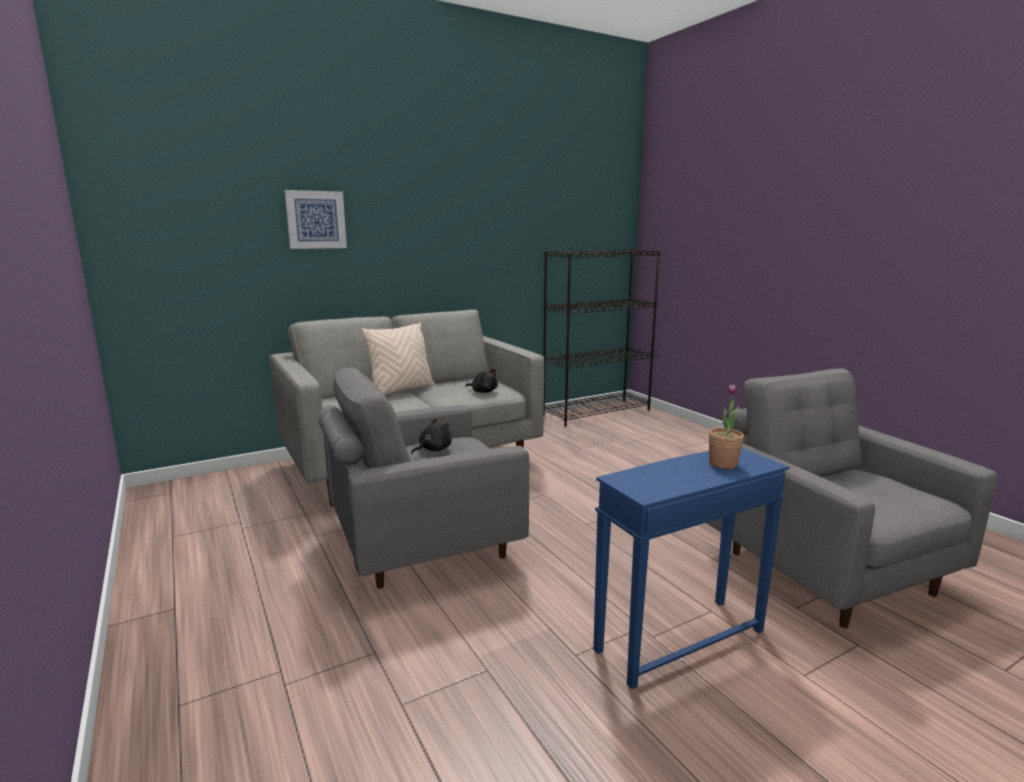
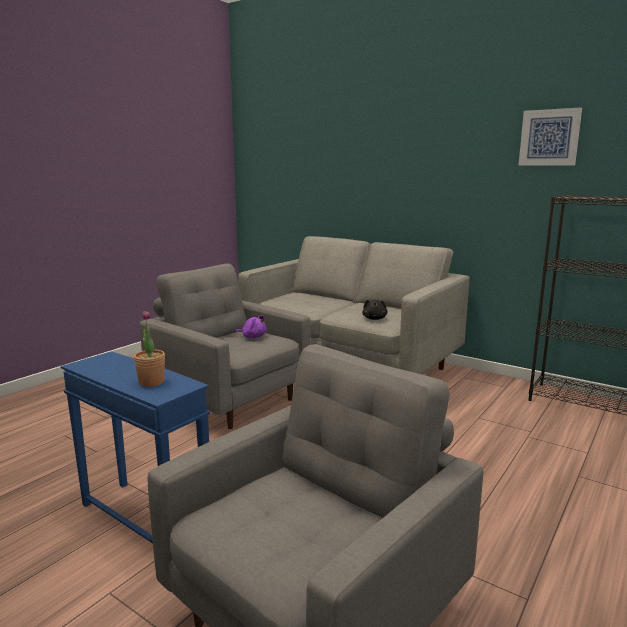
camera: 65 degrees right, 0 degrees up
picture [284,190,347,249] -> picture moved to [518,107,582,166]
beige pillow [361,322,435,395] -> none
black plush toy [411,418,452,454] -> purple plush toy [235,315,267,338]

